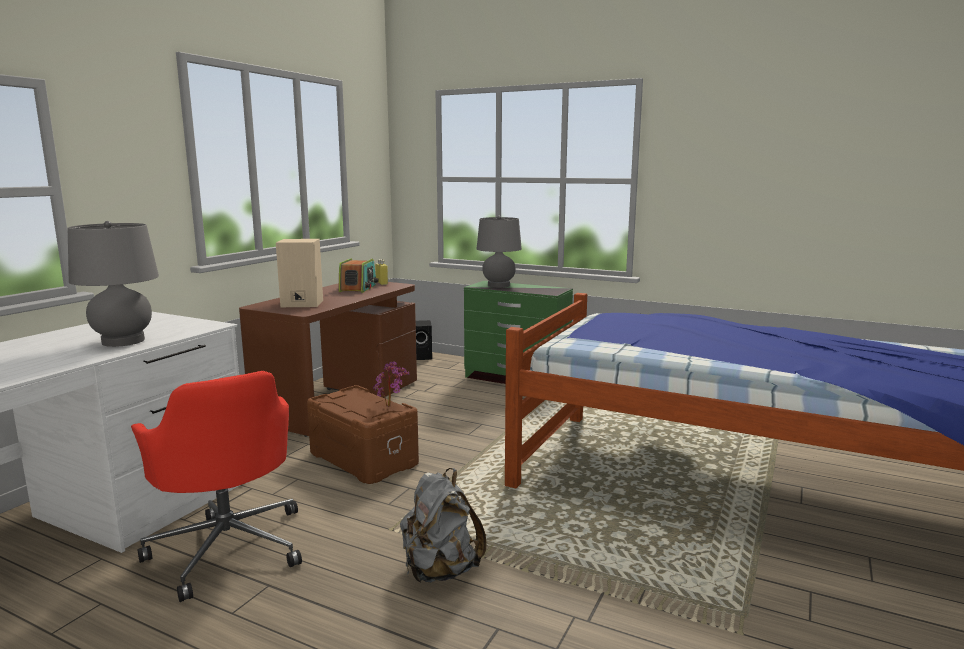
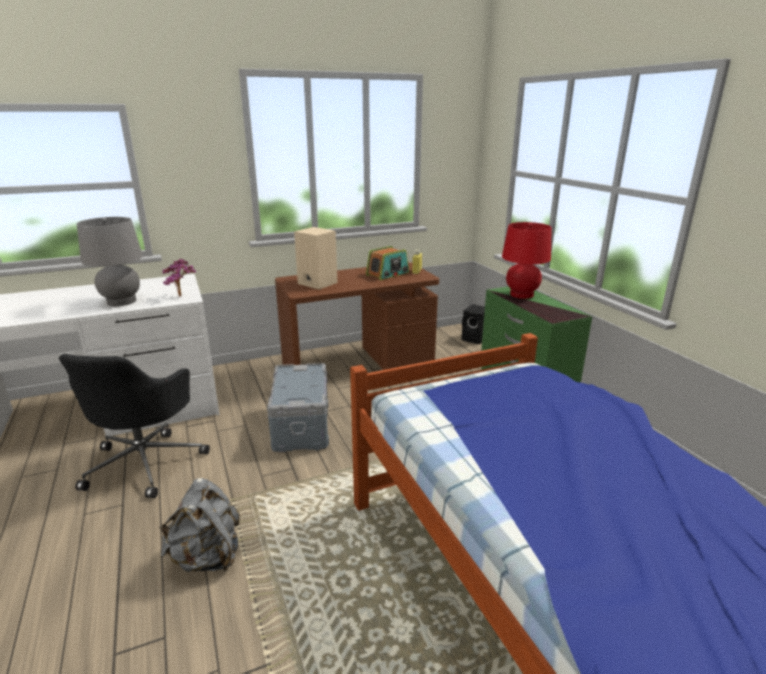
camera: 40 degrees right, 10 degrees up
red office chair [131,371,302,602] -> black office chair [59,354,210,498]
brown storage box [307,385,419,484] -> grey storage box [267,363,329,452]
potted plant [373,361,409,407] -> potted plant moved to [162,259,196,296]
grey table lamp [477,216,522,288] -> red table lamp [502,222,552,299]

